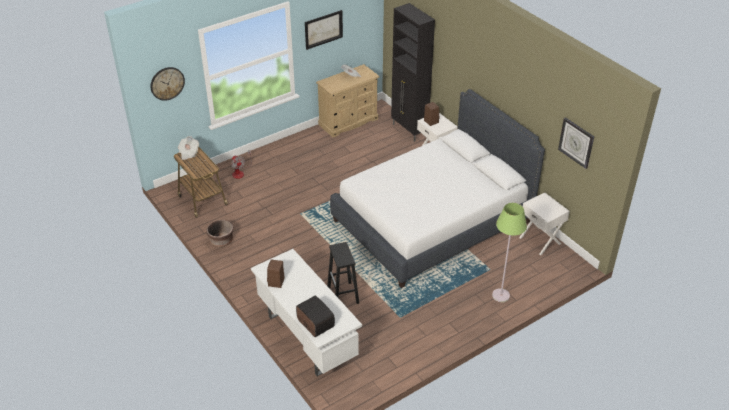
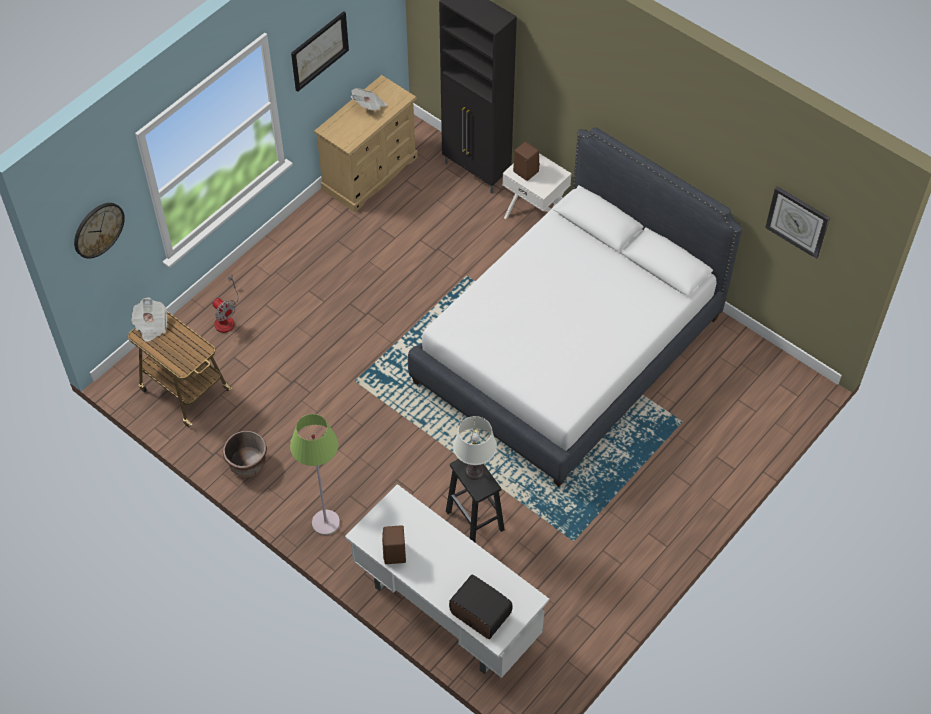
camera: 15 degrees left, 15 degrees up
green floor lamp [492,203,527,302] -> green floor lamp moved to [290,414,340,535]
white nightstand [519,192,570,255] -> none
none -> white table lamp [453,416,497,480]

